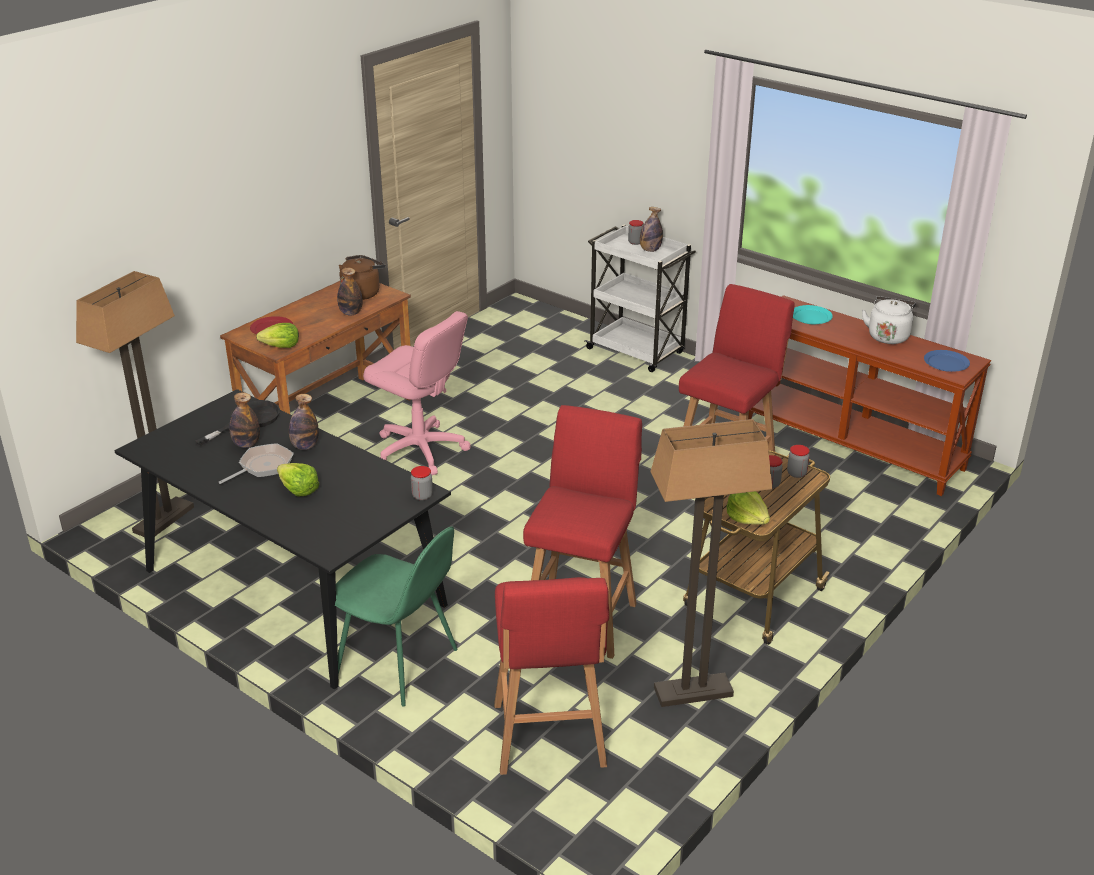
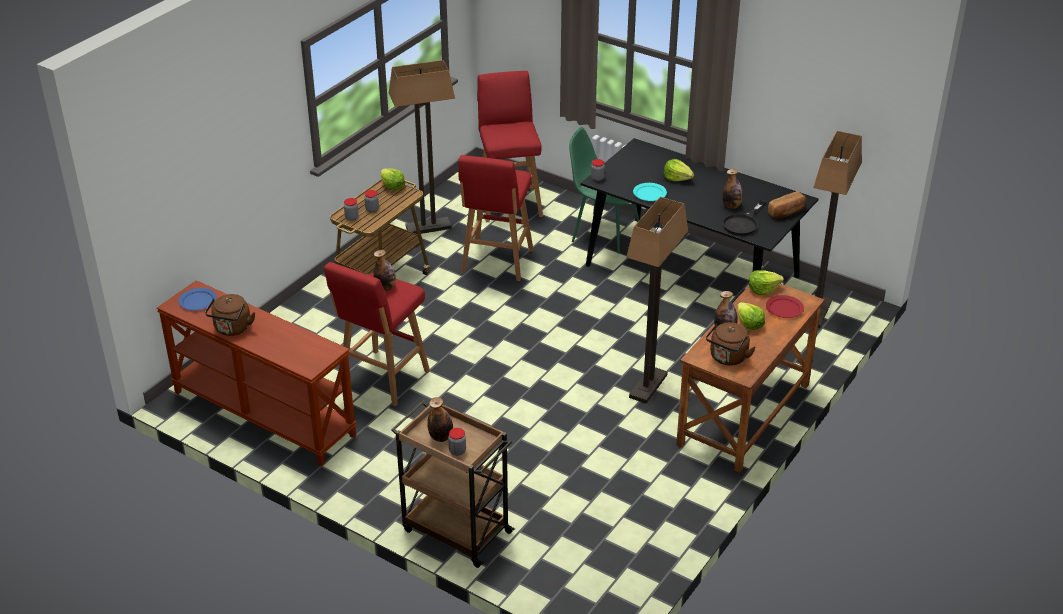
camera: 175 degrees right, 5 degrees up
frying pan [218,443,294,484] -> none
bottle [289,394,319,450] -> bottle moved to [373,250,396,291]
pink office chair [363,311,471,475] -> floor lamp [626,197,688,404]
white cart [584,225,696,372] -> brown cart [391,401,515,568]
turquoise plate [793,305,833,324] -> turquoise plate moved to [633,183,667,201]
white kettle [862,296,916,344] -> brown kettle [205,294,255,336]
none -> lettuce [737,302,765,330]
none -> bread [768,191,807,218]

